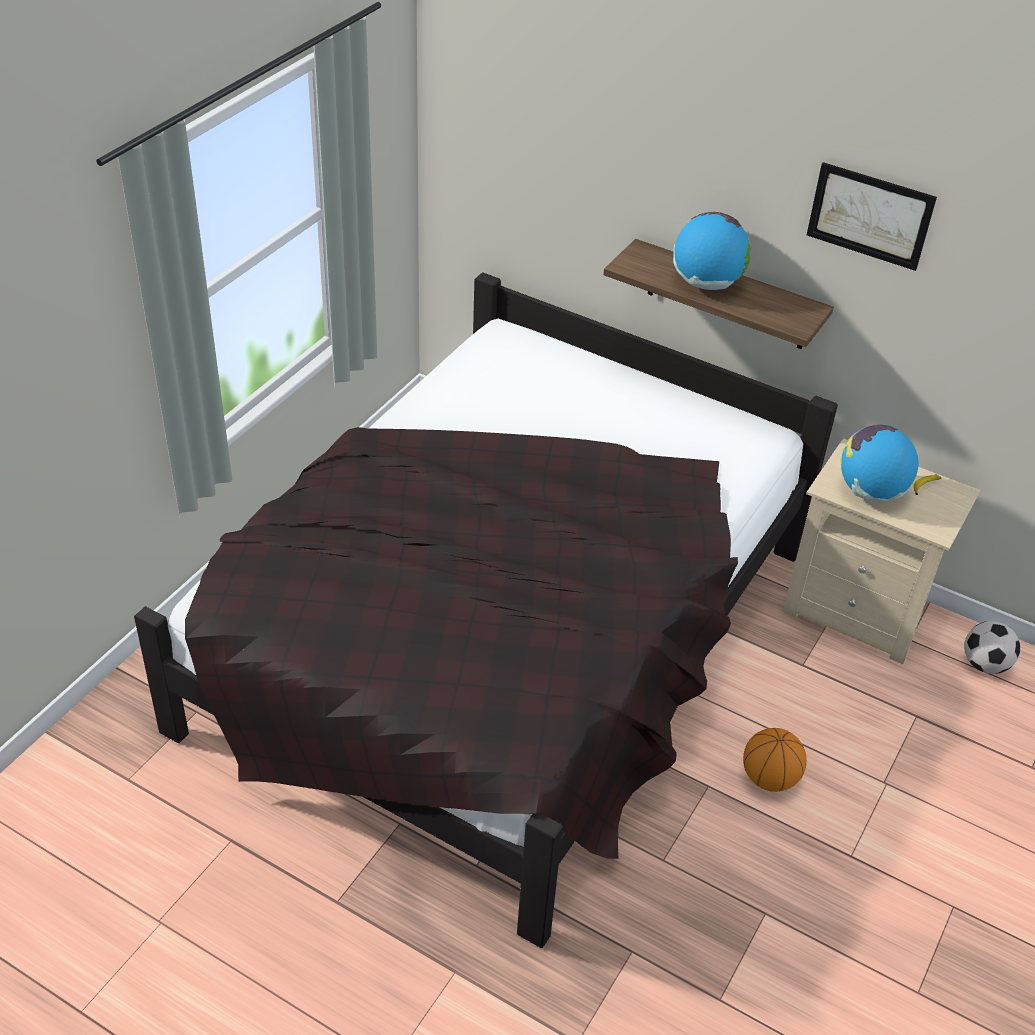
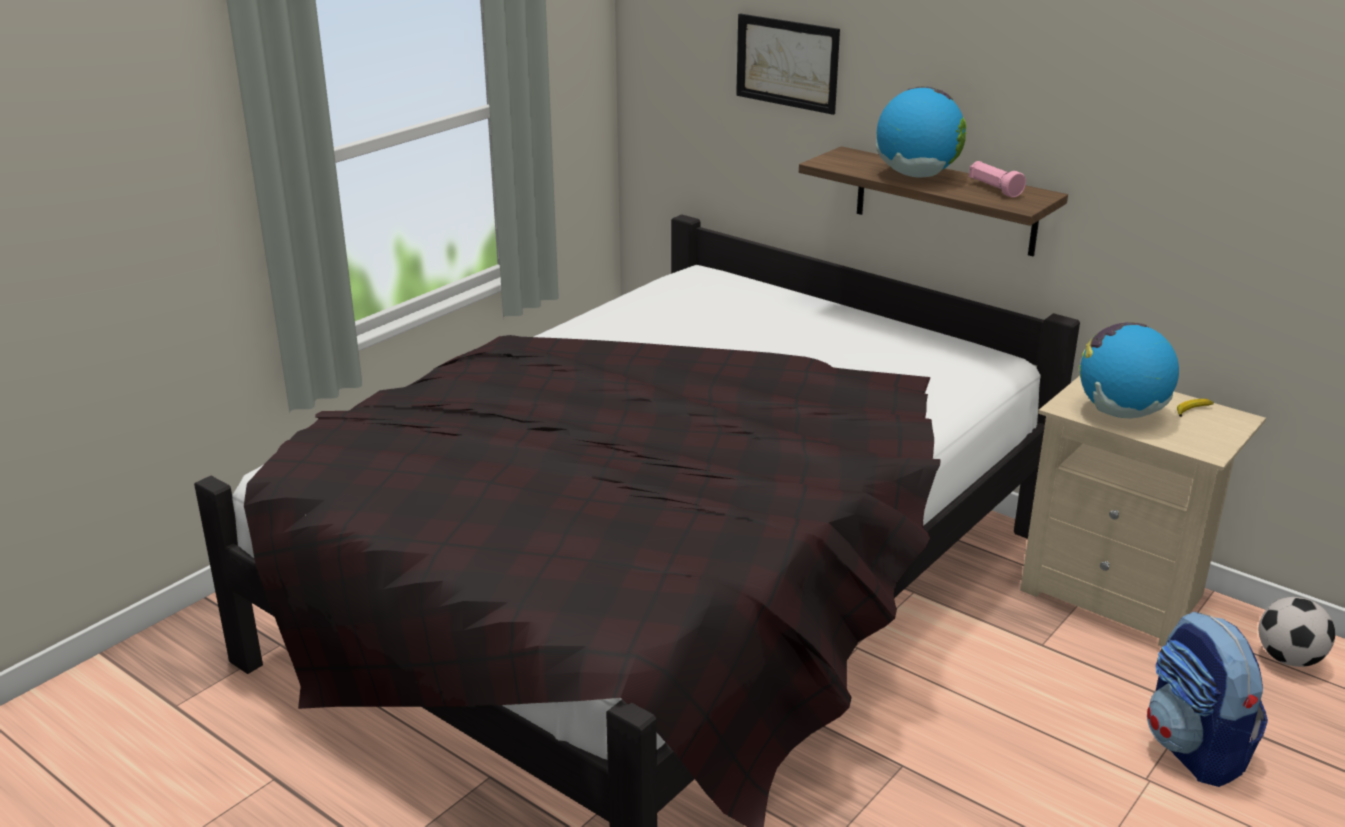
camera: 10 degrees right, 15 degrees down
basketball [743,728,807,792] -> none
picture [807,162,937,271] -> picture moved to [736,14,840,115]
none -> pink flashlight [969,161,1026,198]
none -> backpack [1147,611,1268,787]

